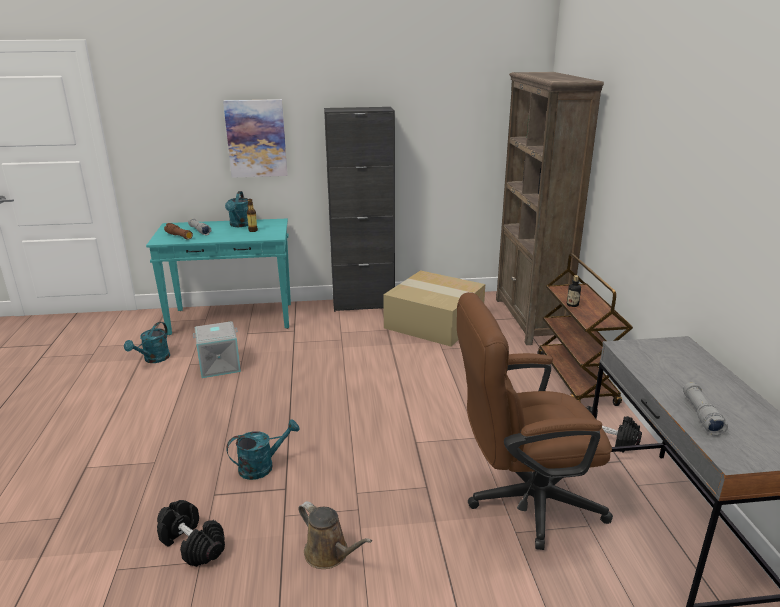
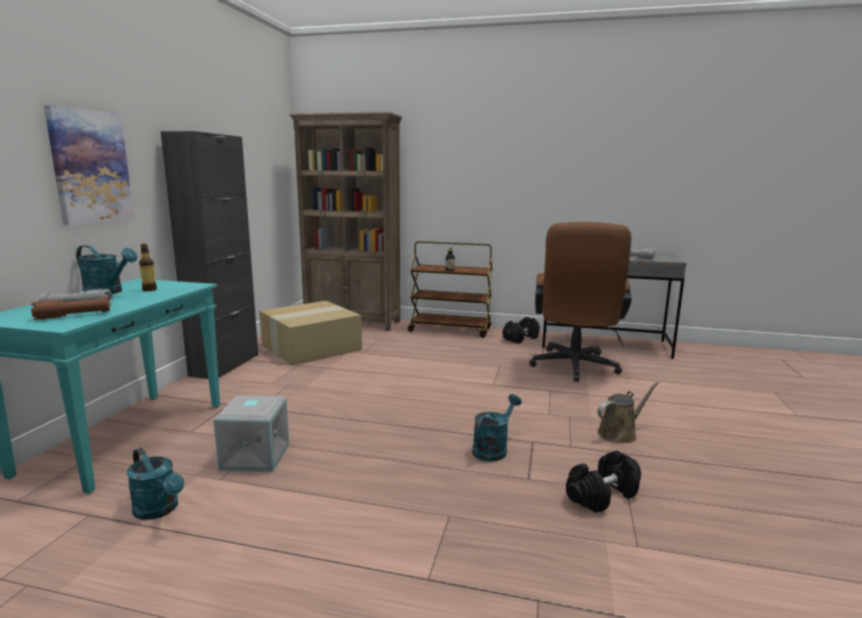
camera: 70 degrees left, 10 degrees down
turquoise watering can [226,419,300,480] -> turquoise watering can turned 45 degrees clockwise [472,394,522,462]

